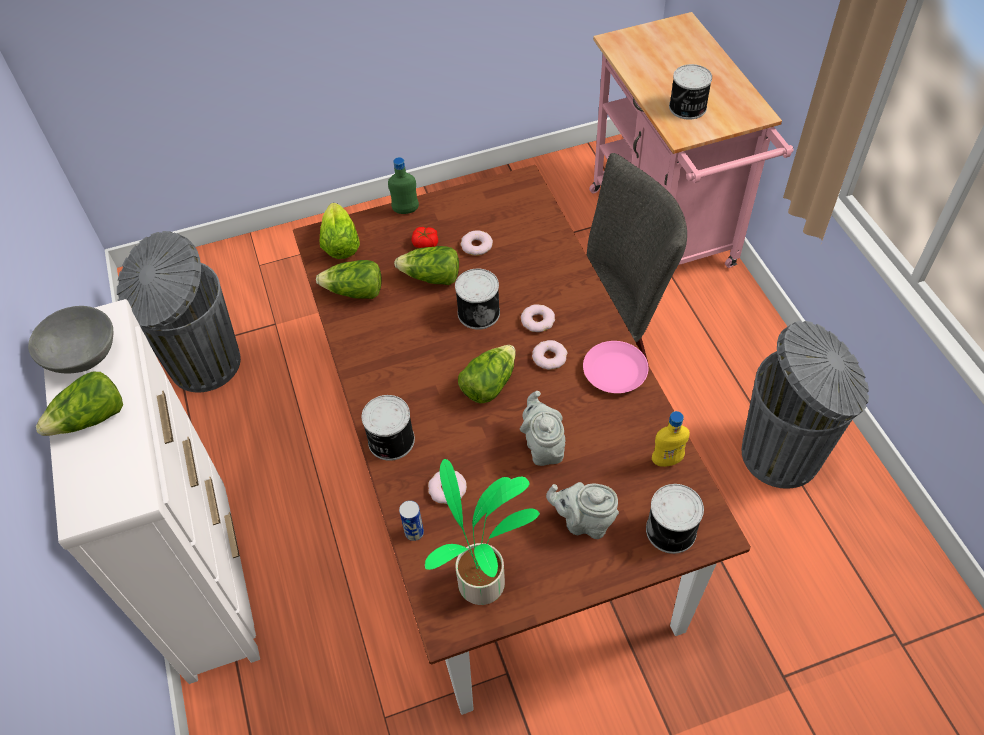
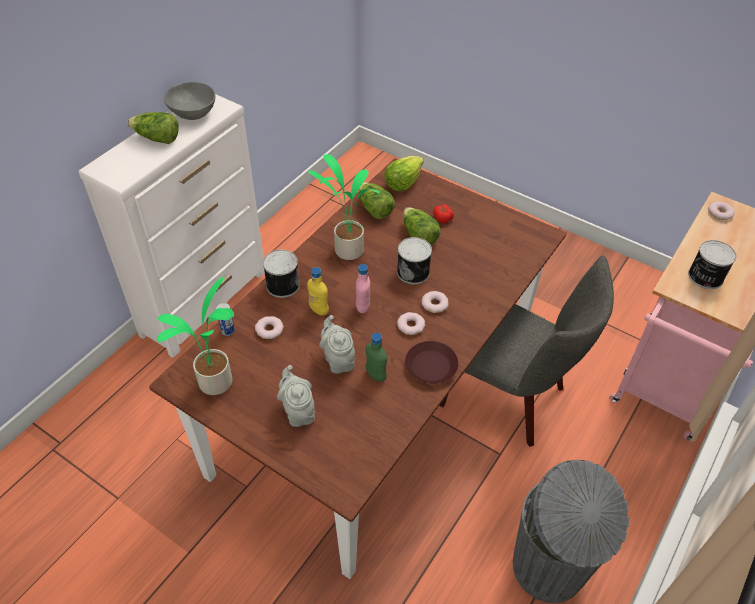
camera: 50 degrees right, 5 degrees down
grey trash can [117,231,241,393] -> none
green bottle [388,157,419,214] -> green bottle moved to [366,333,387,382]
lettuce [458,345,516,404] -> pink bottle [356,264,370,314]
donut [461,230,493,256] -> donut moved to [708,201,735,220]
grey teapot [520,391,565,466] -> grey teapot turned 60 degrees counterclockwise [319,315,355,374]
pink plate [583,341,648,393] -> brown plate [405,341,459,384]
can [646,484,704,554] -> none
yellow bottle [652,411,690,467] -> yellow bottle moved to [307,267,329,316]
none -> potted plant [308,154,380,260]

